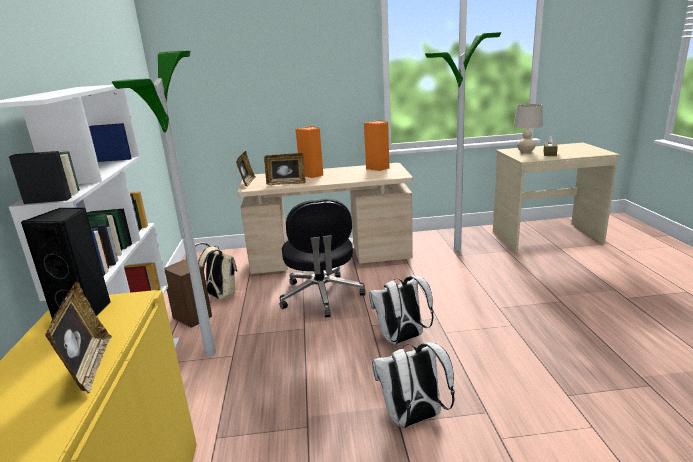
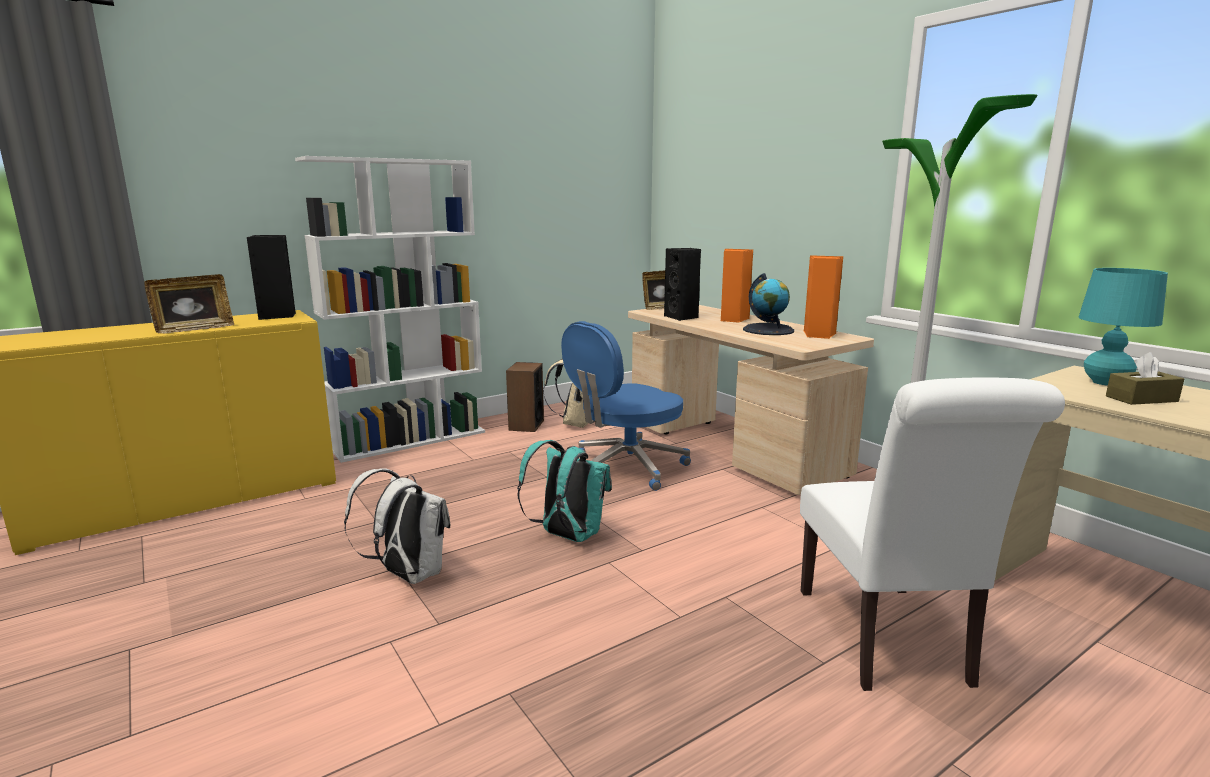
camera: 60 degrees right, 5 degrees down
floor lamp [112,50,216,357] -> none
picture frame [264,153,306,185] -> black speaker [664,248,701,321]
black office chair [279,199,366,318] -> blue office chair [561,321,691,491]
white backpack [369,276,434,344] -> turquoise backpack [517,440,612,542]
beige table lamp [513,104,543,153] -> turquoise table lamp [1079,268,1168,386]
none -> globe [743,273,794,335]
none -> white chair [800,377,1065,691]

